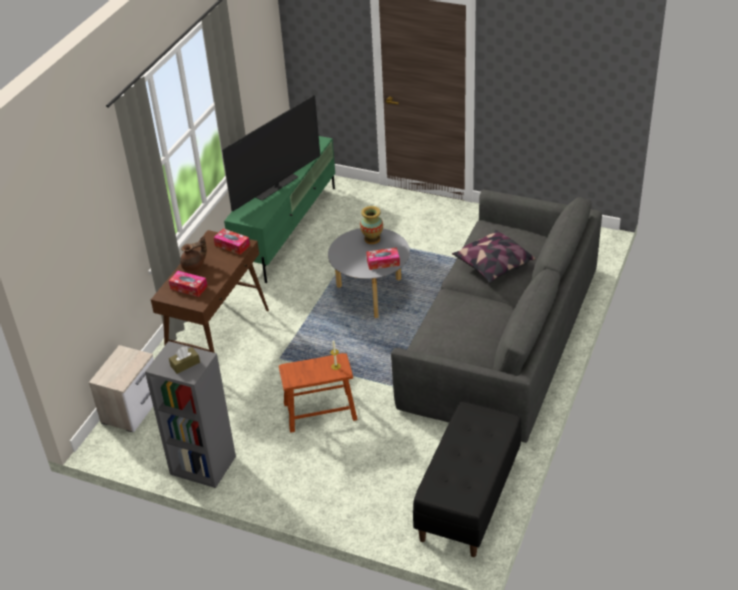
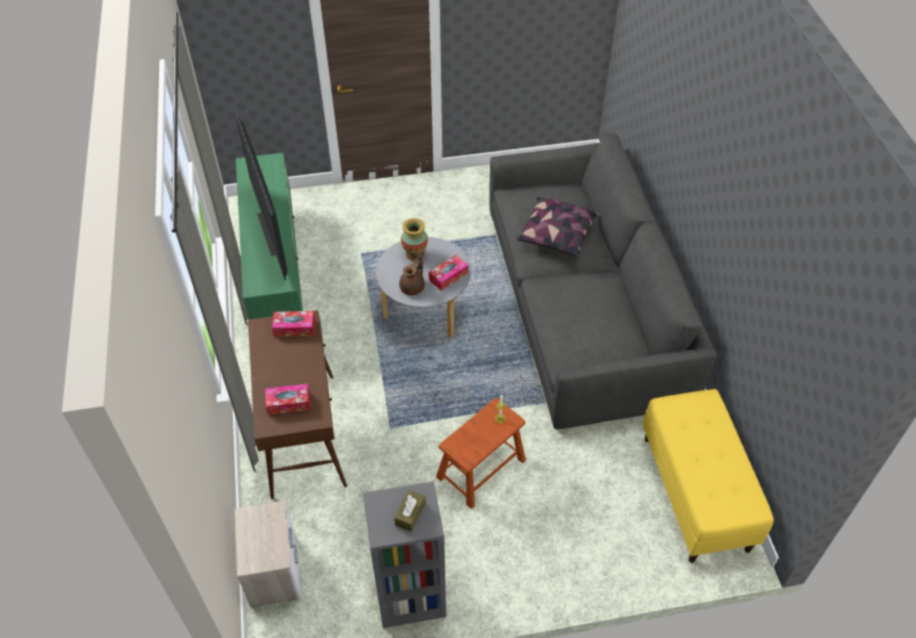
camera: 35 degrees left, 10 degrees up
brown teapot [180,236,207,271] -> brown teapot moved to [399,252,425,295]
television [222,95,320,211] -> television turned 150 degrees clockwise [236,115,288,280]
black bench [413,401,522,557] -> yellow bench [642,389,774,563]

